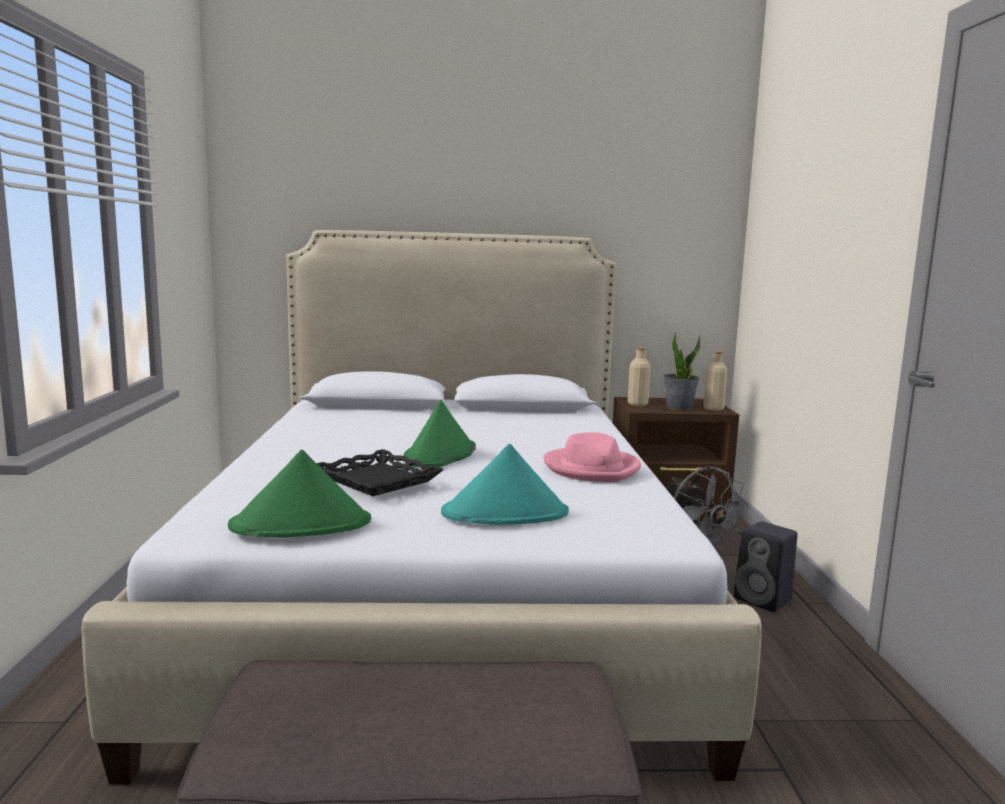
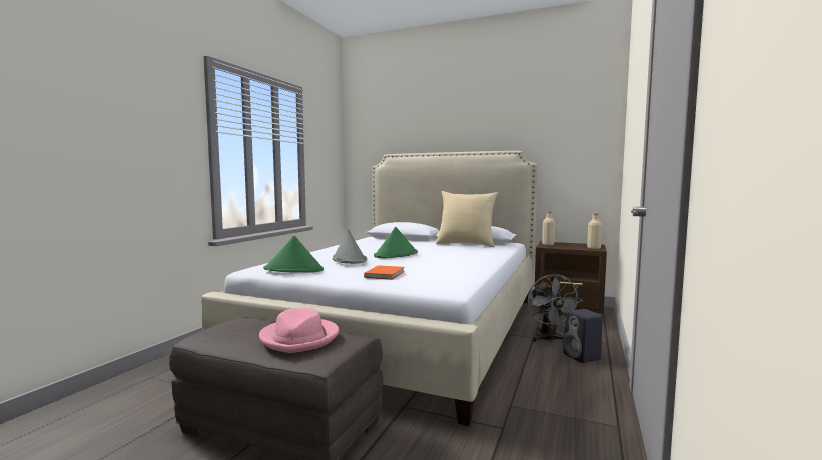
camera: 25 degrees right, 5 degrees down
black tray [316,449,444,496] -> grey hat [333,229,367,264]
turquoise hat [441,444,569,525] -> orange book [364,265,405,280]
pink hat [543,432,641,482] -> pink hat moved to [259,308,339,353]
potted plant [664,332,701,410] -> none
none -> beige pillow [436,191,498,247]

